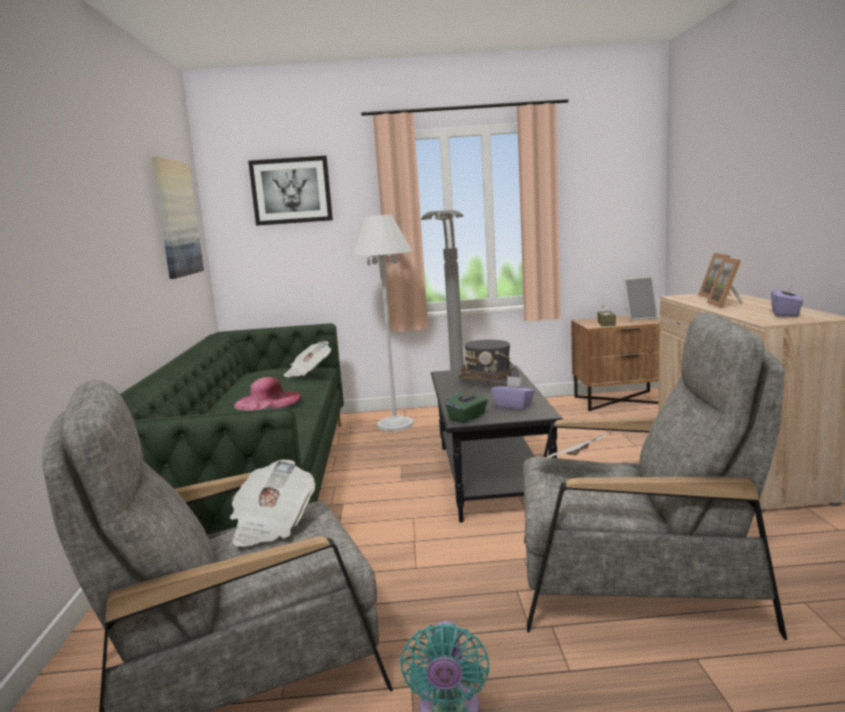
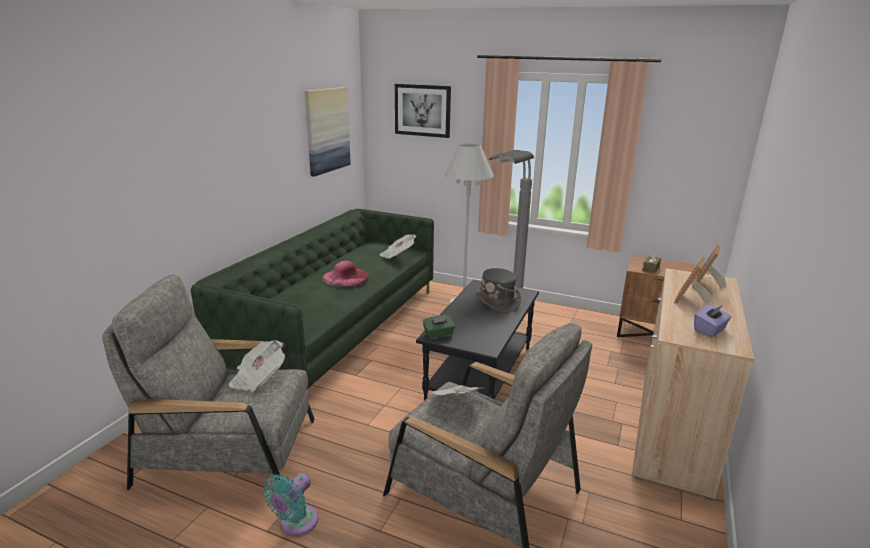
camera: 25 degrees right, 10 degrees up
purple tissue box [491,376,535,410] -> none
picture frame [624,277,658,321] -> none

